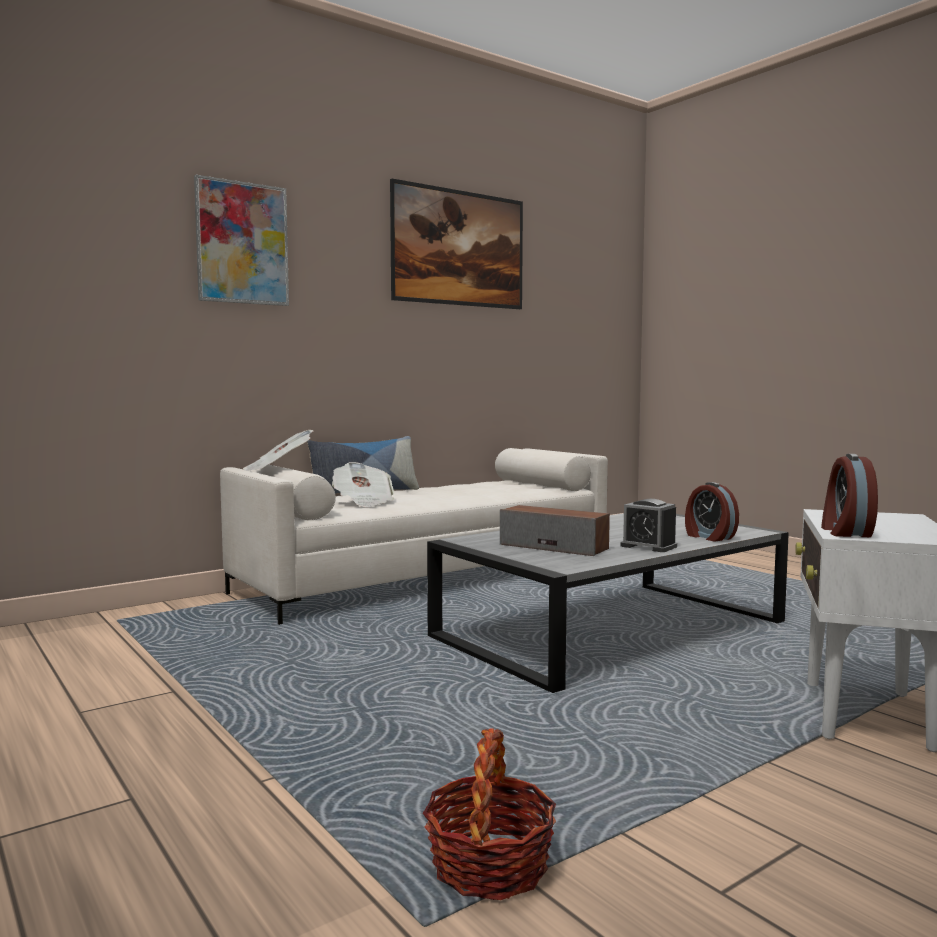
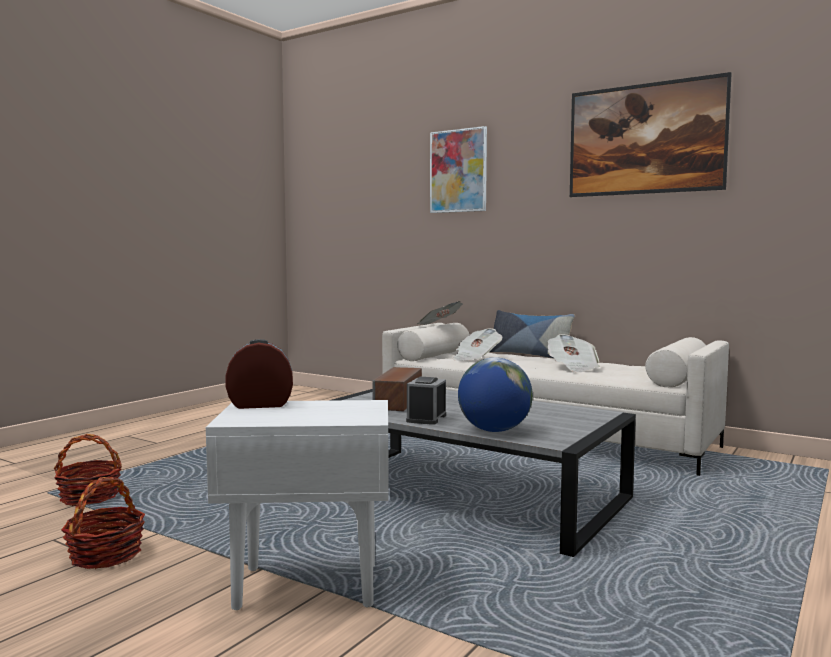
camera: 70 degrees right, 0 degrees up
alarm clock [685,482,739,541] -> globe [458,357,533,432]
none -> basket [61,477,145,569]
none -> newspaper [548,334,600,373]

